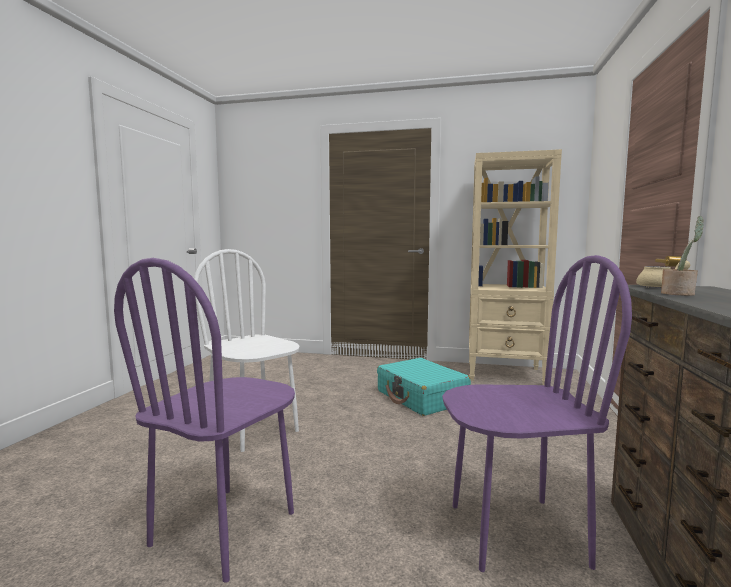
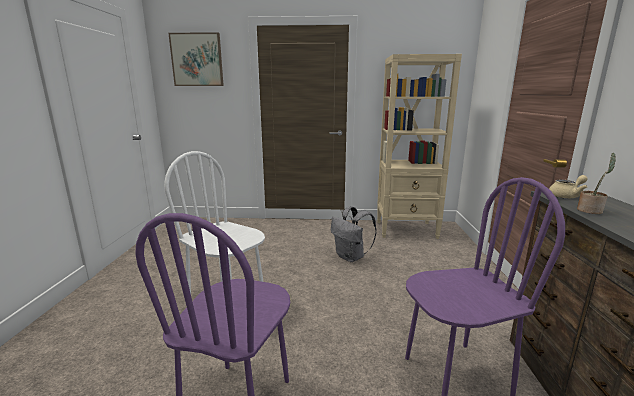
camera: 10 degrees left, 10 degrees up
turquoise suitcase [377,358,471,416] -> grey backpack [331,206,377,262]
none -> picture [168,32,224,86]

